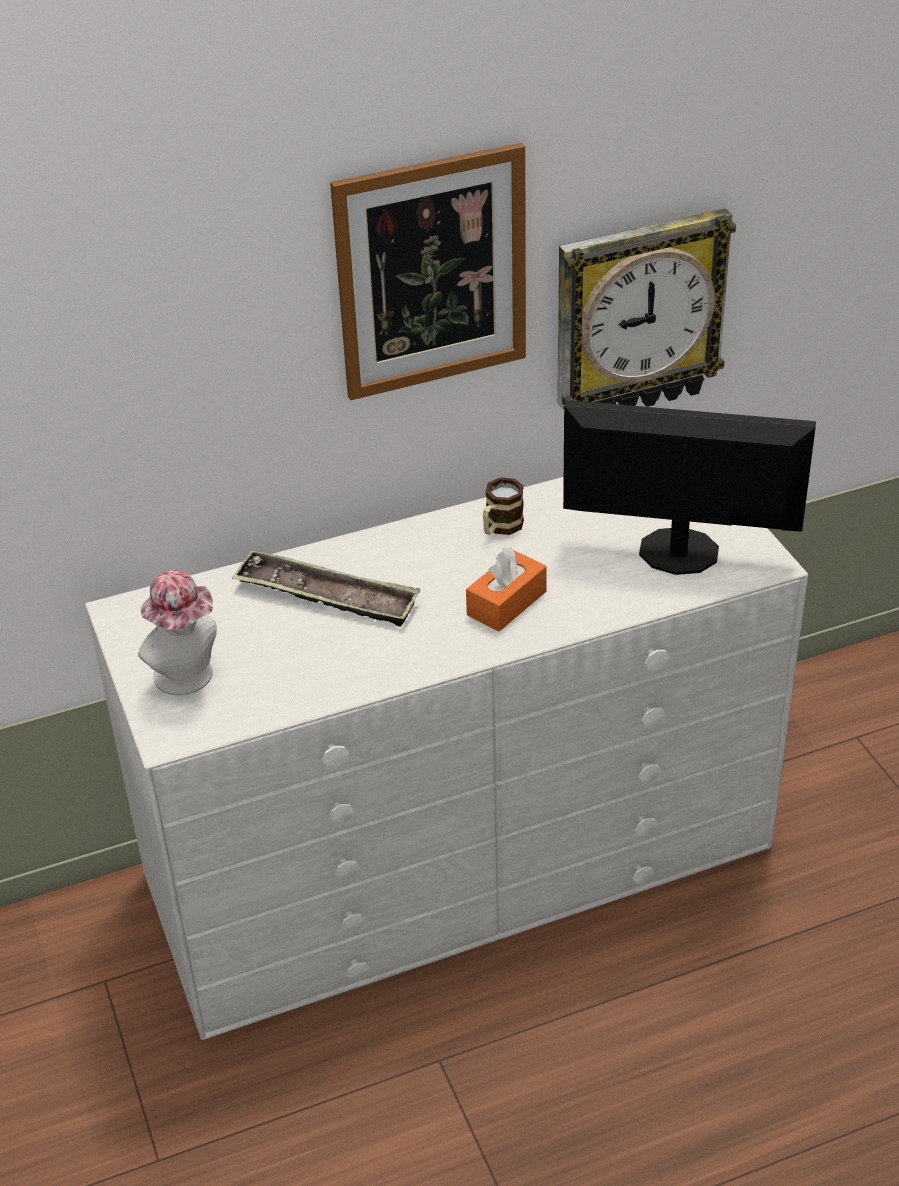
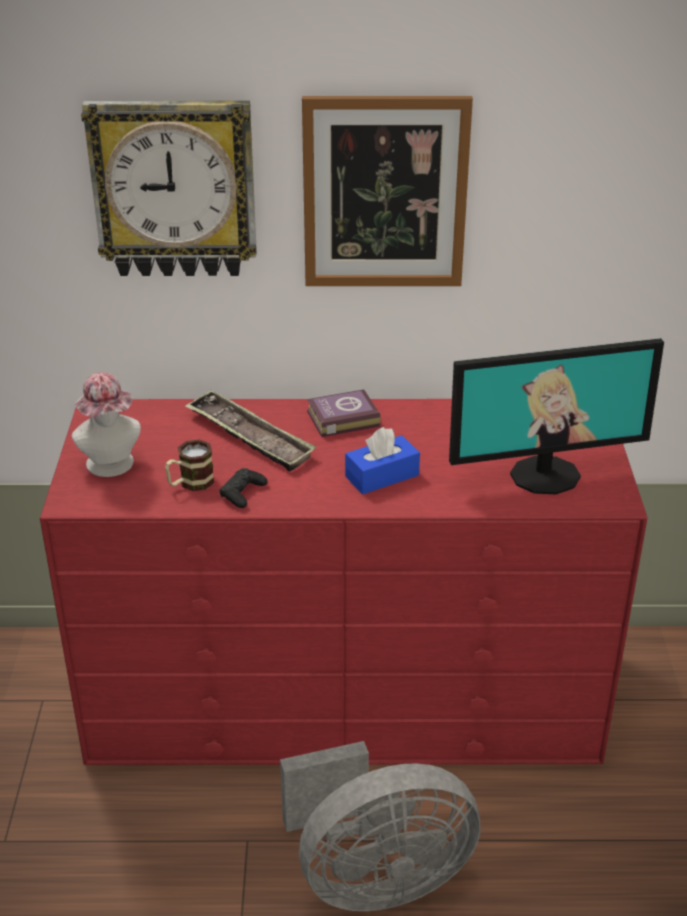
camera: 20 degrees right, 5 degrees down
white dresser [85,477,808,1040] -> red dresser [40,399,648,765]
orange tissue box [466,547,547,631] -> blue tissue box [345,427,420,494]
mug [483,477,524,535] -> mug moved to [165,439,214,491]
wall clock [557,208,736,410] -> wall clock moved to [81,100,257,276]
monitor [563,400,816,575] -> monitor turned 135 degrees clockwise [449,338,664,494]
none -> black game controller [219,468,268,508]
none -> grey fan [280,741,481,911]
none -> book [307,389,381,437]

